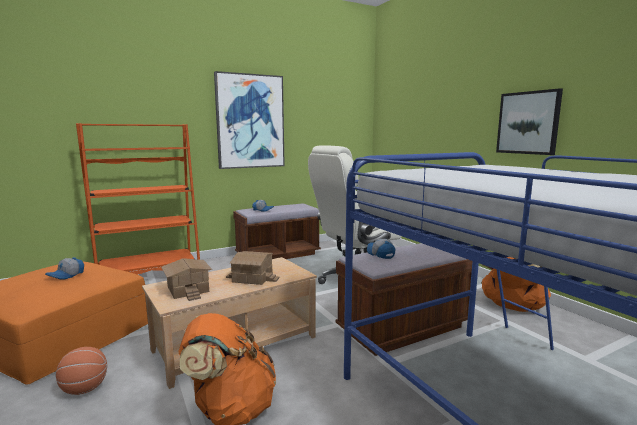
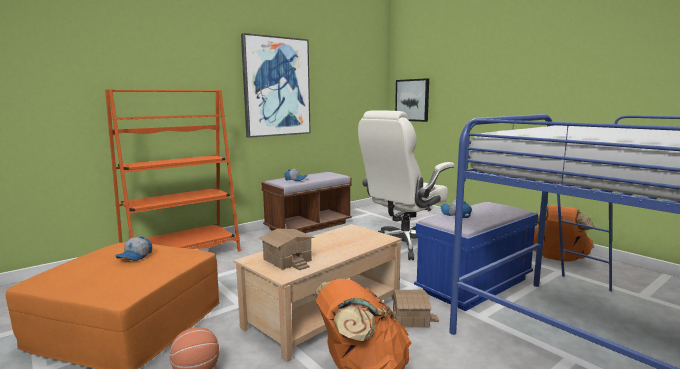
camera: 10 degrees left, 0 degrees up
toy house [226,251,279,285] -> toy house moved to [392,290,439,327]
brown bench [335,243,472,356] -> blue bench [414,202,538,311]
picture [496,88,563,155] -> picture moved to [395,78,429,122]

